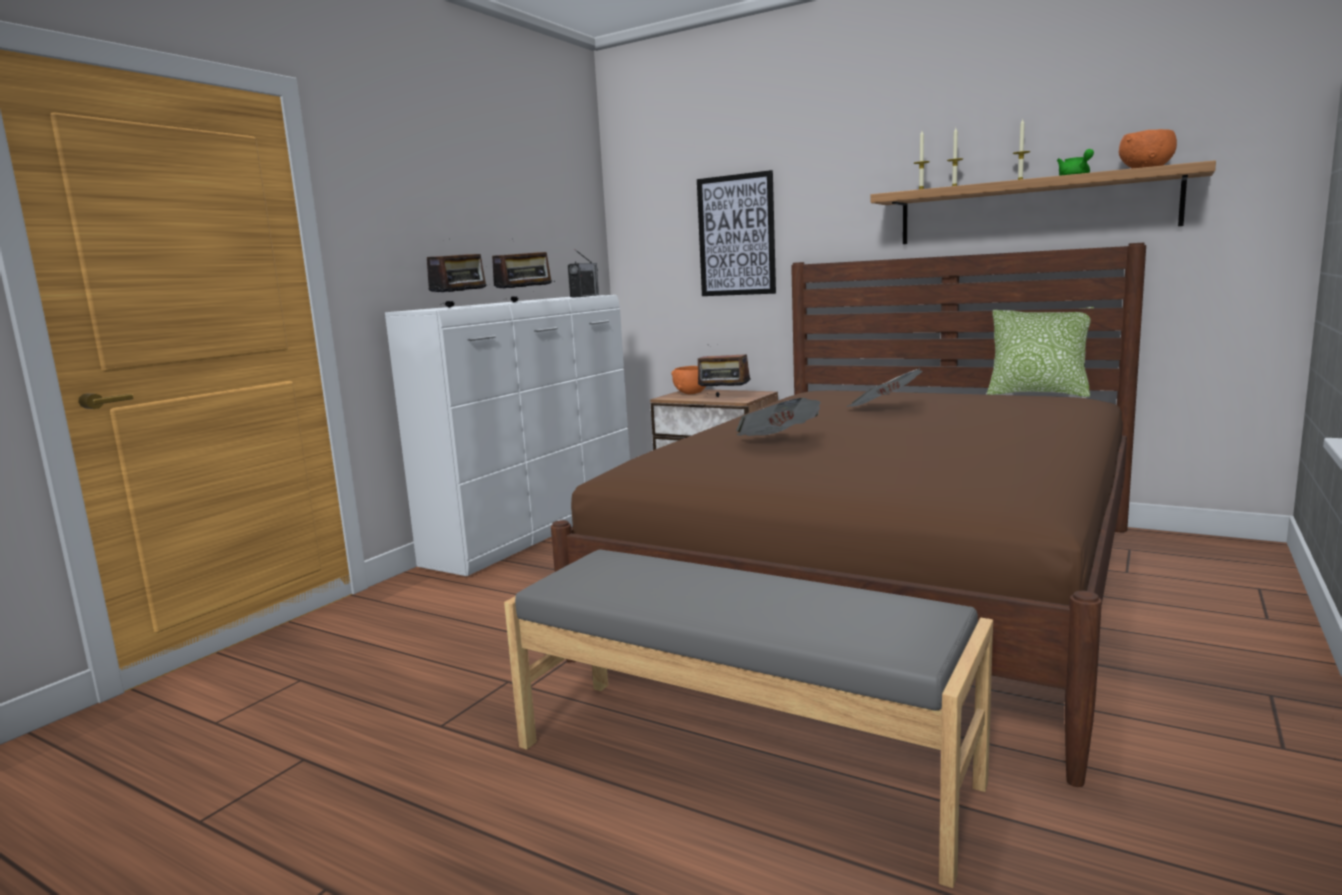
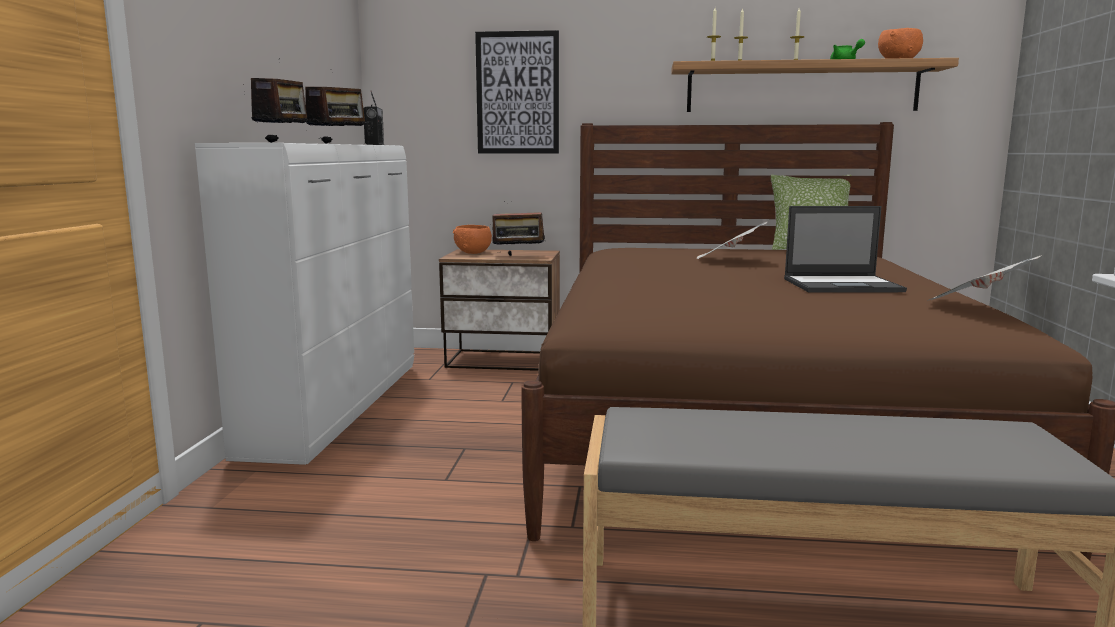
camera: 25 degrees left, 0 degrees up
newspaper [736,398,821,436] -> newspaper moved to [927,255,1042,301]
none -> laptop [784,206,907,293]

